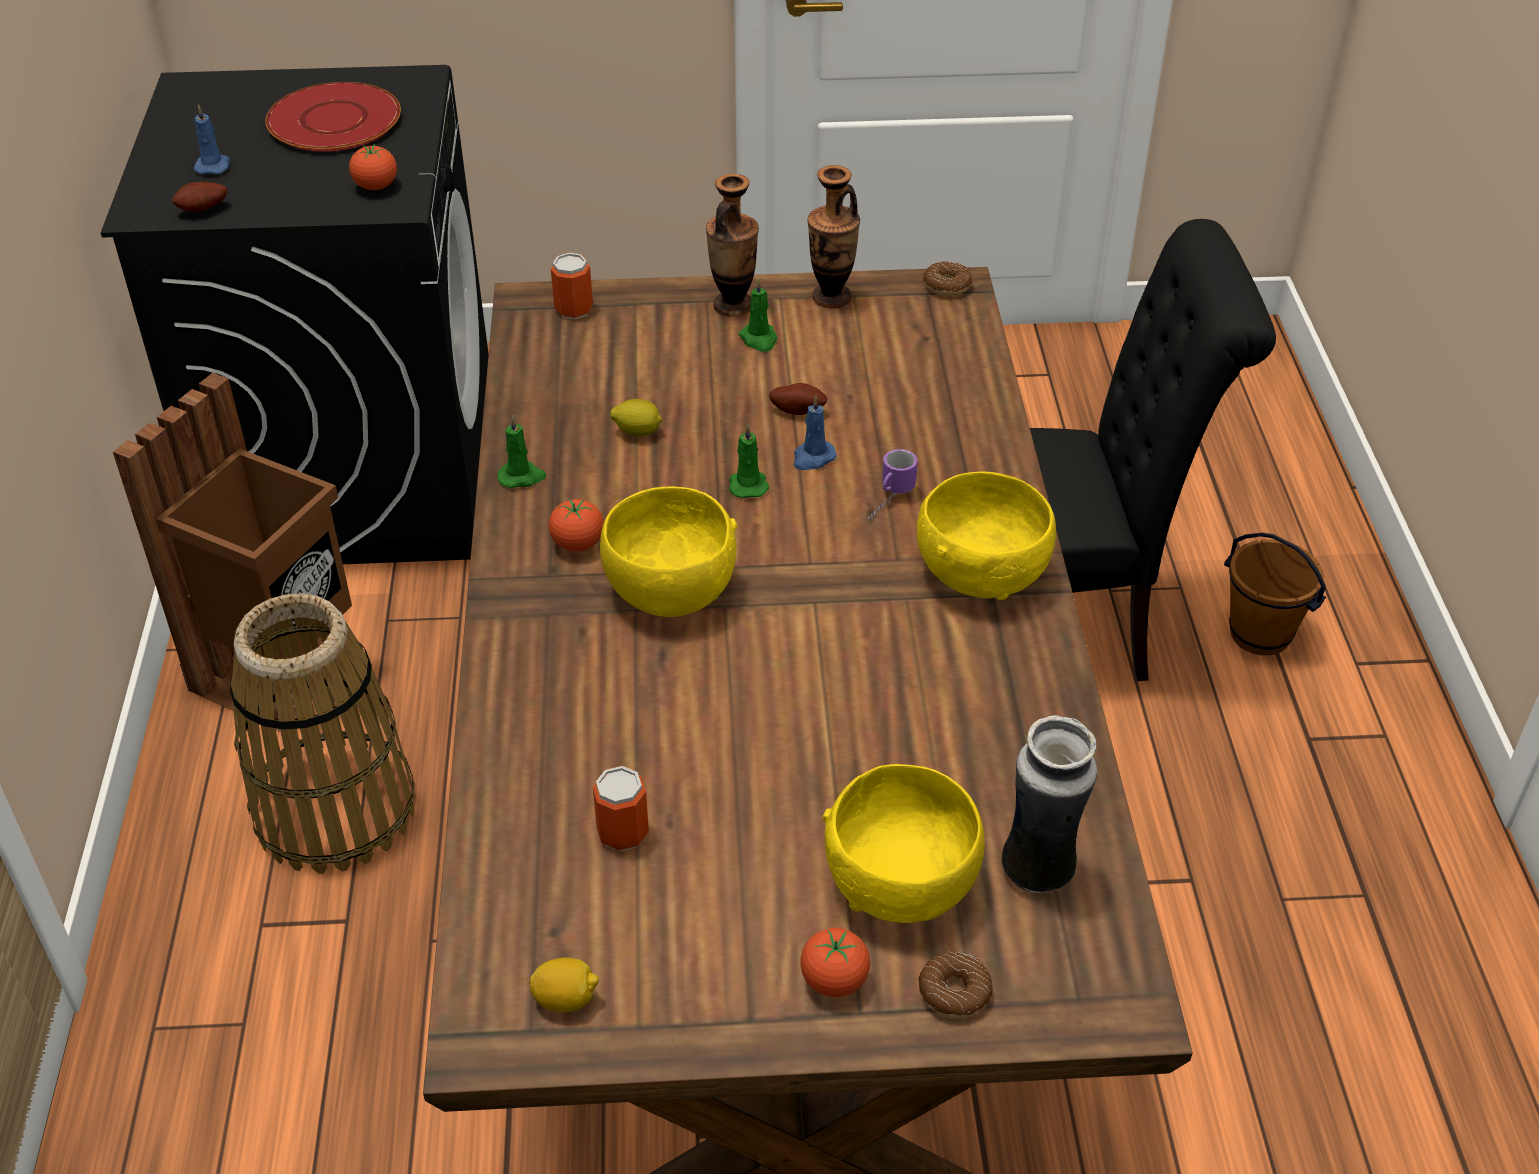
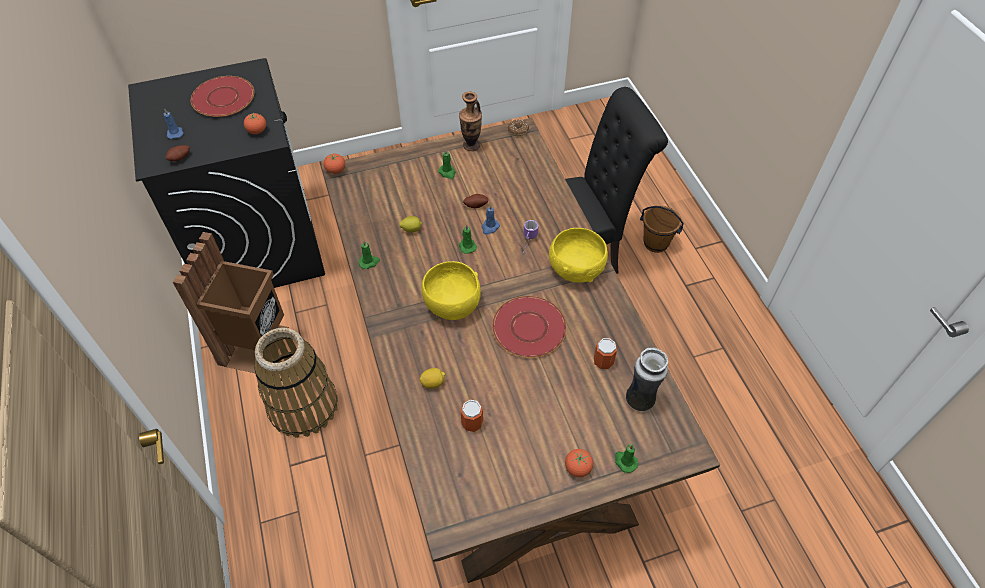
camera: 15 degrees left, 10 degrees up
lemon [529,958,599,1012] -> lemon moved to [420,368,445,389]
tomato [548,499,604,552] -> tomato moved to [324,153,345,174]
can [551,253,593,319] -> can moved to [594,338,617,369]
vase [706,174,759,317] -> none
yellow bowl [822,764,985,923] -> none
donut [918,952,993,1018] -> green candle [615,444,638,473]
none -> red plate [492,296,567,358]

